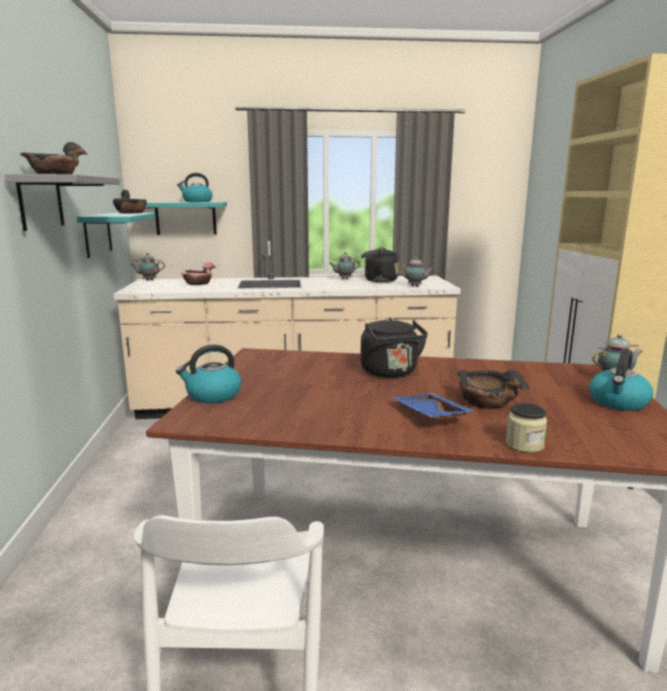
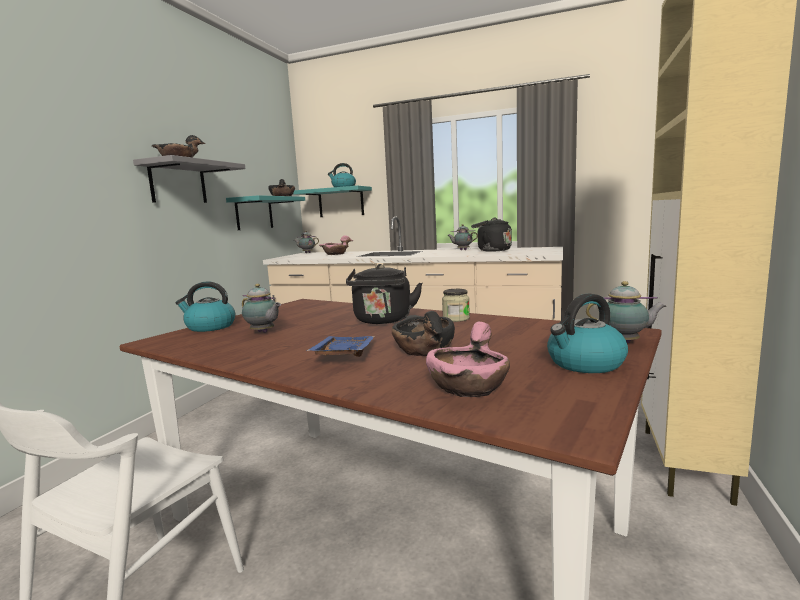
camera: 25 degrees right, 5 degrees down
teapot [399,257,434,286] -> teapot moved to [242,284,281,333]
jar [506,403,547,453] -> jar moved to [442,289,470,322]
none -> pink bowl [426,322,510,397]

